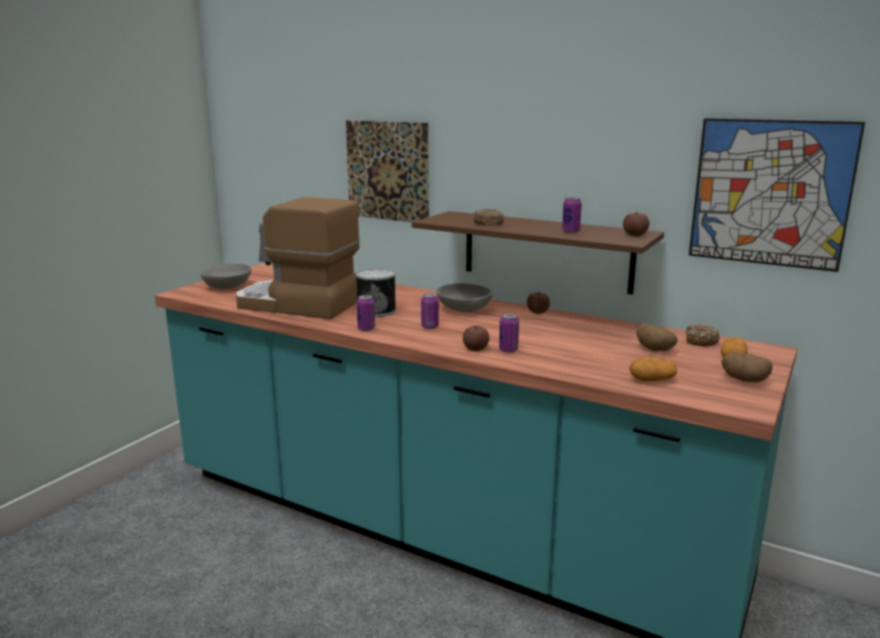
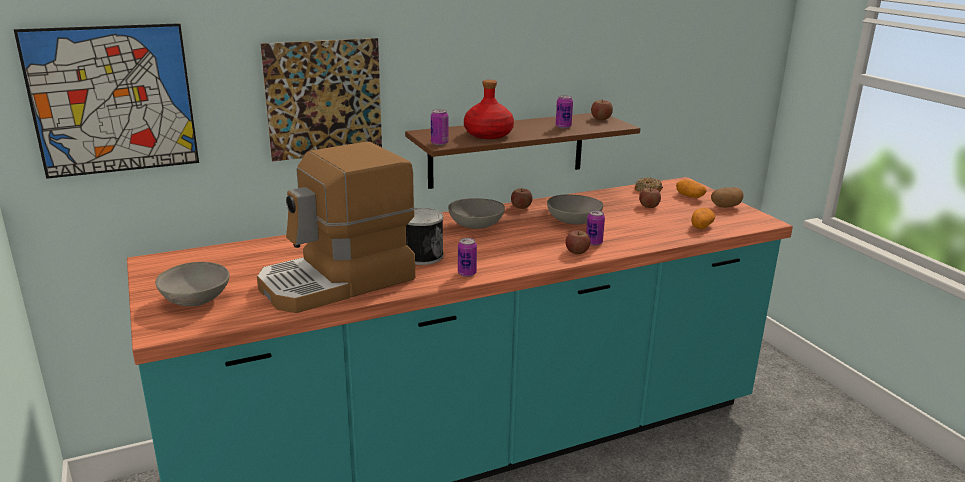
camera: 55 degrees left, 5 degrees up
can [421,293,439,329] -> can moved to [431,109,448,145]
donut [473,208,504,226] -> red bottle [464,80,514,139]
potato [636,324,678,351] -> apple [639,188,661,208]
picture [689,118,865,272] -> picture moved to [14,23,199,179]
none -> grey bowl [547,195,603,225]

